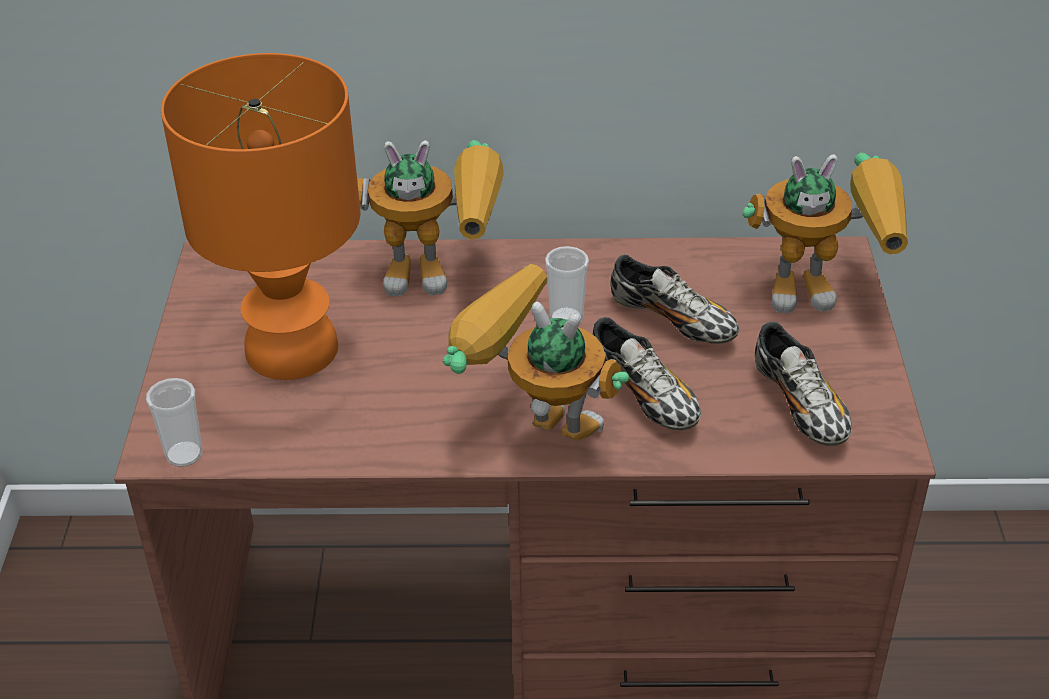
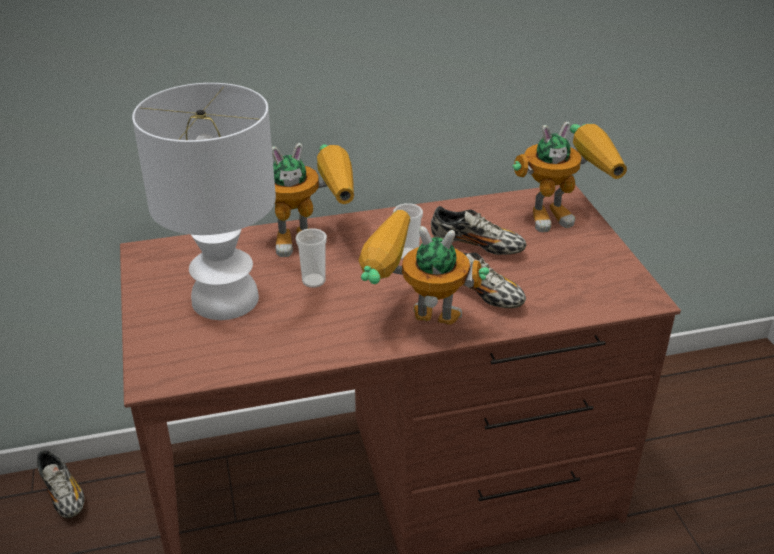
camera: 15 degrees left, 5 degrees down
cup [146,378,202,467] -> cup moved to [296,228,327,288]
orange table lamp [161,53,360,380] -> white table lamp [132,83,276,320]
shoe [755,322,852,446] -> shoe moved to [37,450,85,518]

